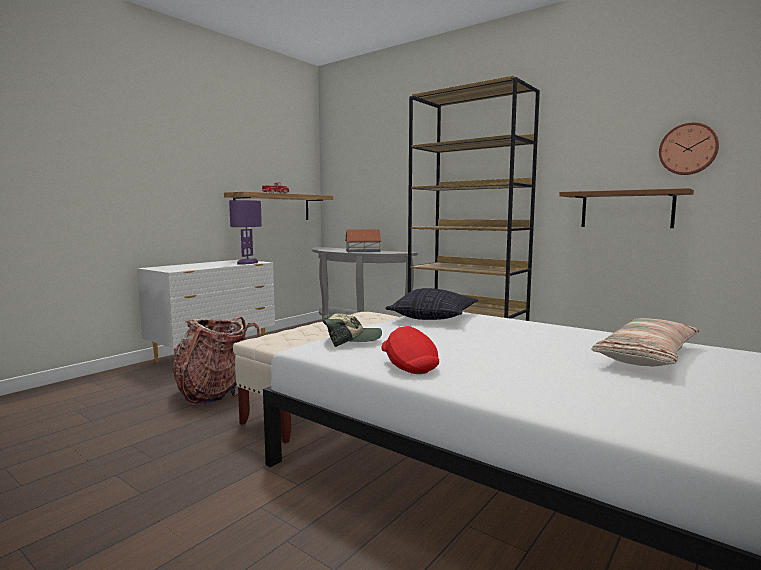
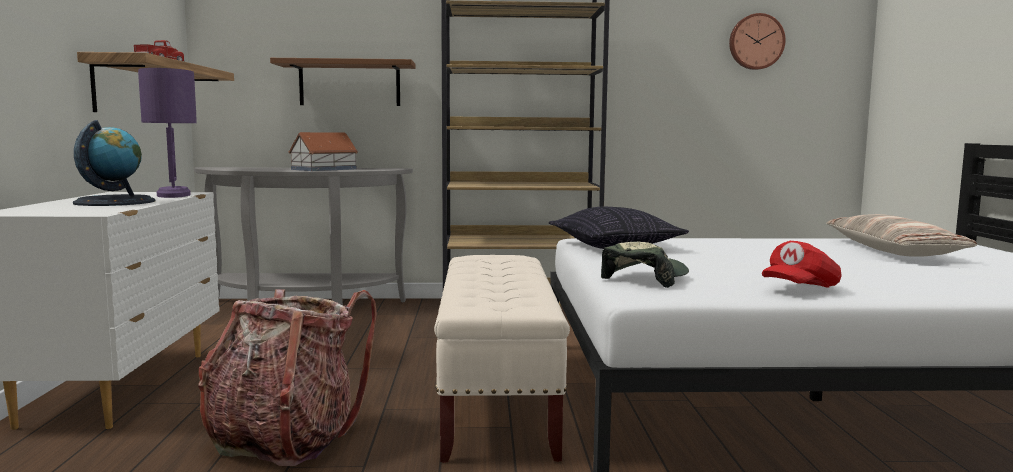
camera: 40 degrees left, 0 degrees up
red cap [382,326,439,374] -> red cap turned 60 degrees counterclockwise [762,241,841,288]
brown shelf [559,188,694,228] -> brown shelf moved to [270,58,416,106]
none -> globe [73,120,155,206]

